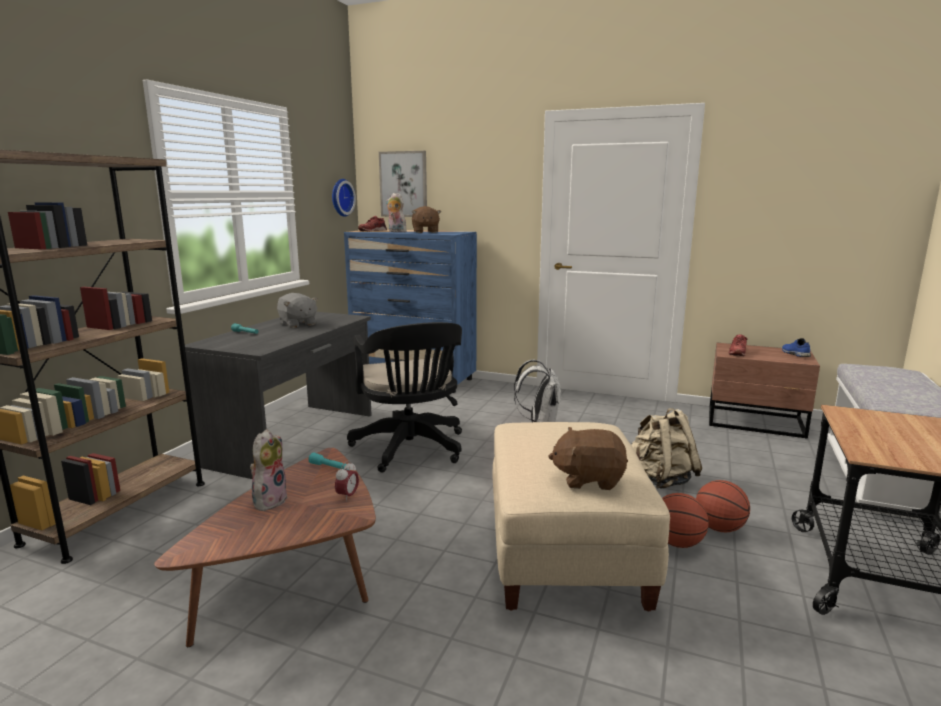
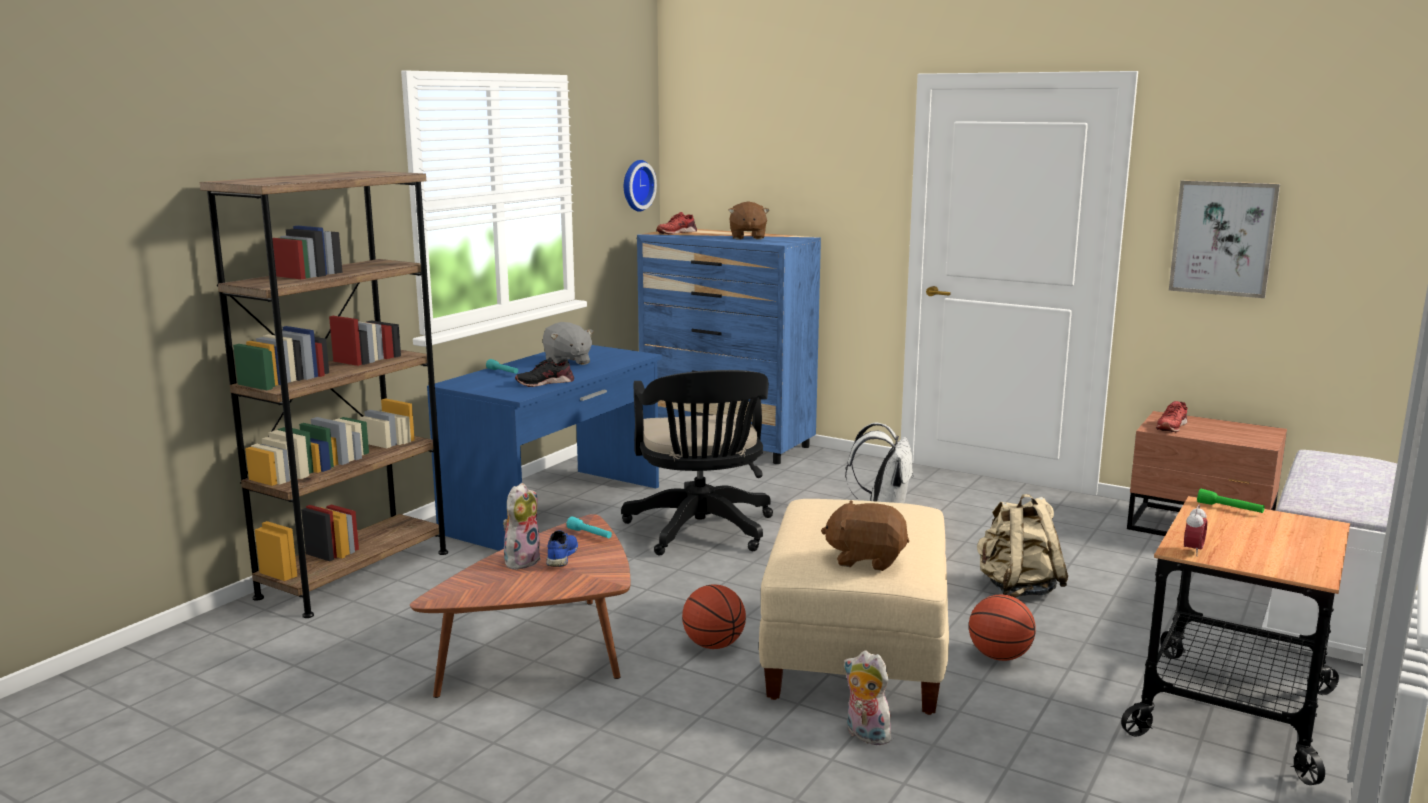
camera: 10 degrees right, 0 degrees up
grey desk [185,312,372,479] -> blue desk [427,345,662,551]
alarm clock [335,461,359,502] -> alarm clock moved to [1184,505,1207,556]
picture [379,151,427,217] -> picture moved to [1169,180,1280,298]
plush toy [386,193,407,232] -> plush toy moved to [844,651,895,745]
basketball [696,480,750,533] -> basketball moved to [682,584,746,649]
blue shoe [782,338,811,357] -> blue shoe moved to [546,530,578,567]
none -> black shoe [515,357,574,387]
none -> green flashlight [1197,489,1265,513]

